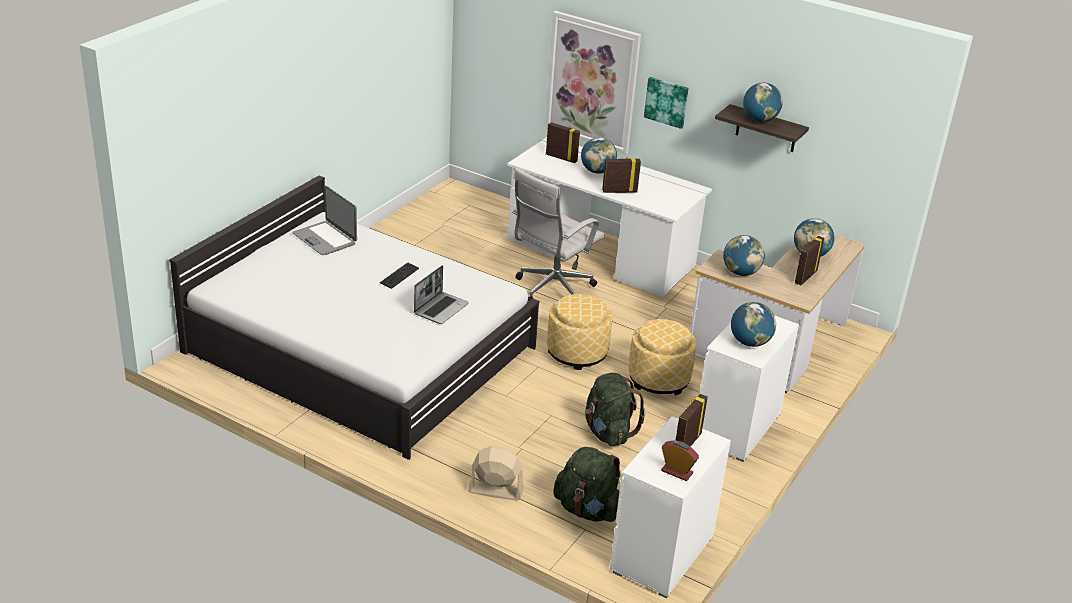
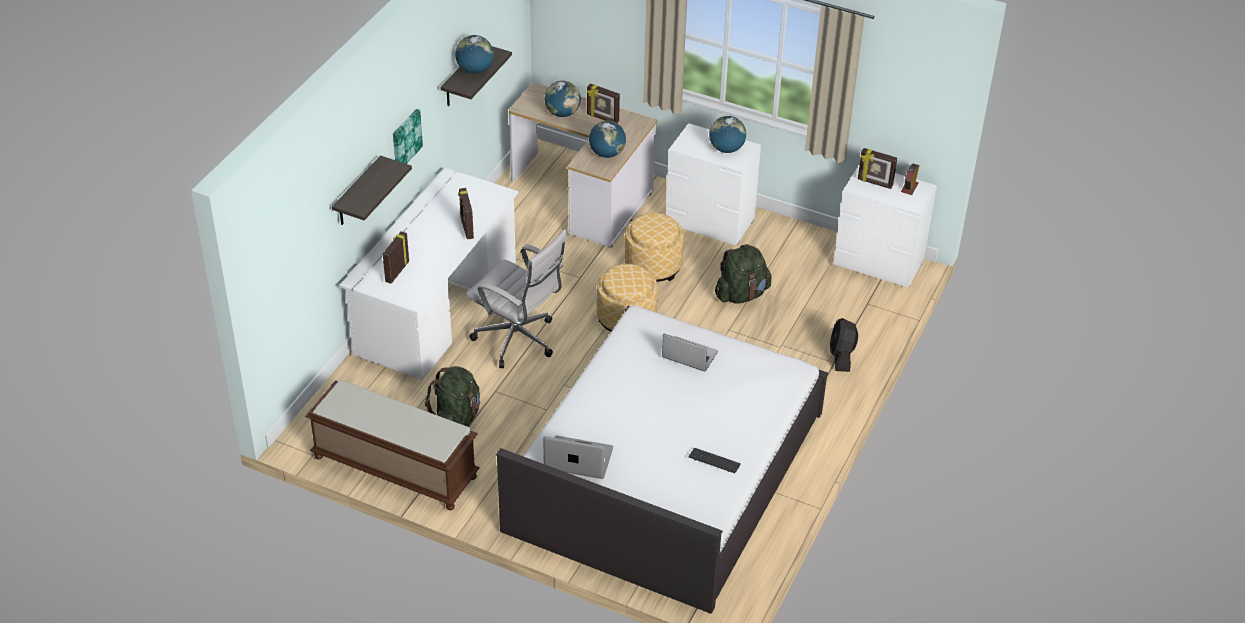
camera: 95 degrees left, 10 degrees up
laptop [293,186,357,255] -> laptop turned 120 degrees counterclockwise [543,436,613,479]
keyboard [380,262,419,289] -> keyboard moved to [688,448,741,473]
beige fan [468,446,523,501] -> black fan [830,318,858,372]
picture [545,11,641,154] -> shelf [332,155,412,225]
green backpack [553,447,621,522] -> green backpack moved to [425,366,480,426]
globe [581,137,617,174] -> none
none -> brown bench [305,380,480,511]

